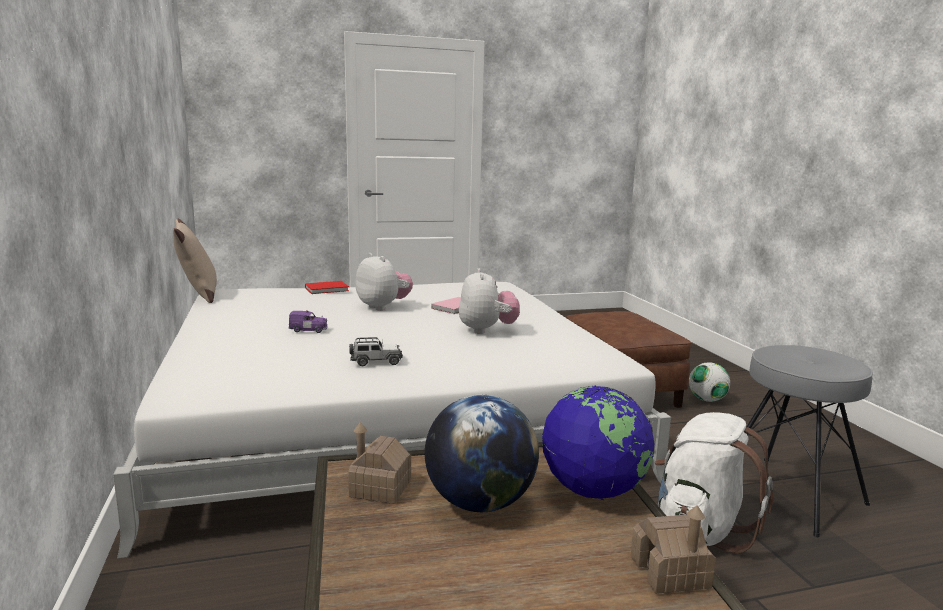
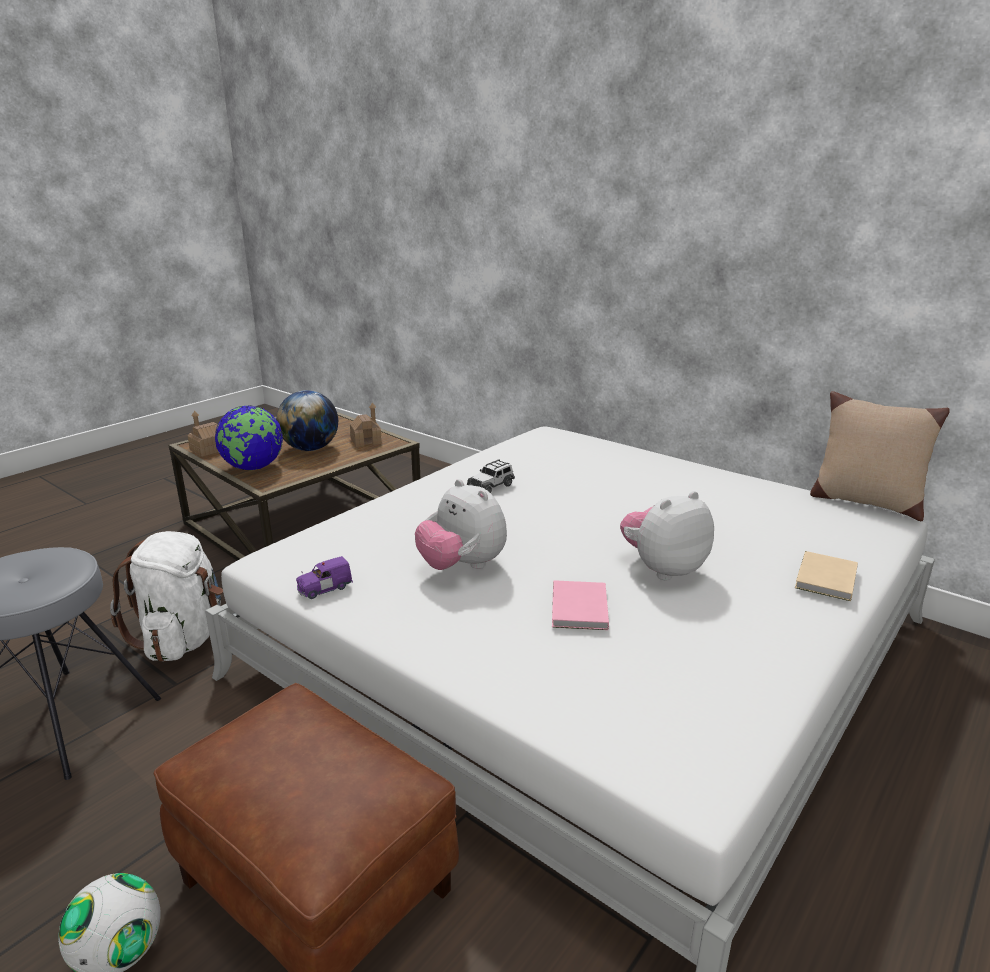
camera: 145 degrees right, 10 degrees up
purple toy car [289,310,327,333] -> purple toy car moved to [296,556,353,599]
red book [305,281,349,294] -> beige book [795,551,858,601]
plush toy [355,253,413,311] -> plush toy turned 135 degrees clockwise [620,491,714,580]

